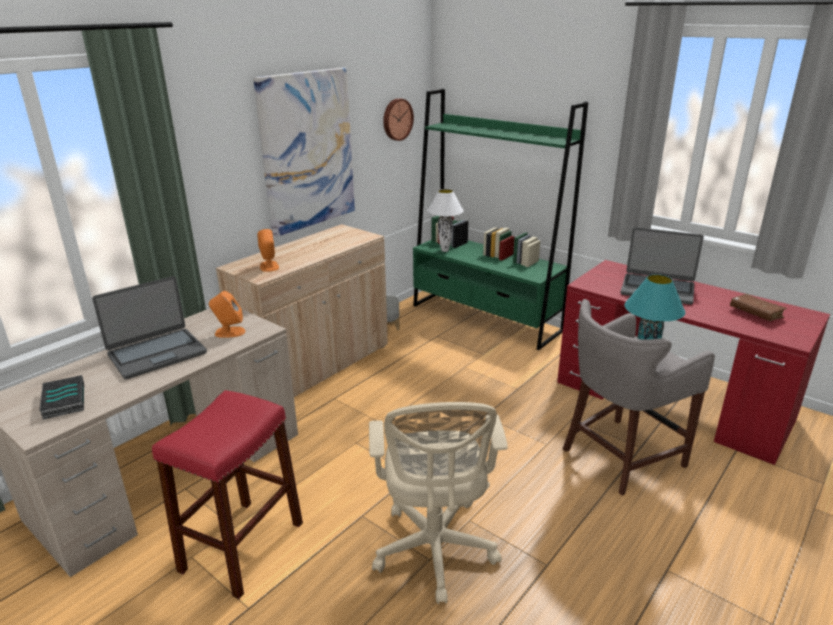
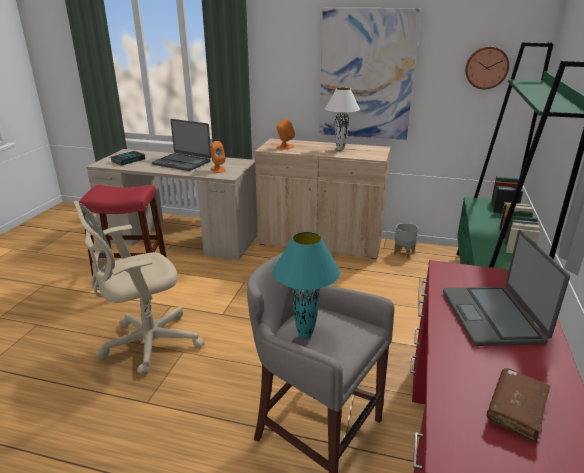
camera: 65 degrees right, 0 degrees up
white table lamp [427,189,464,252] -> white table lamp moved to [325,88,360,150]

